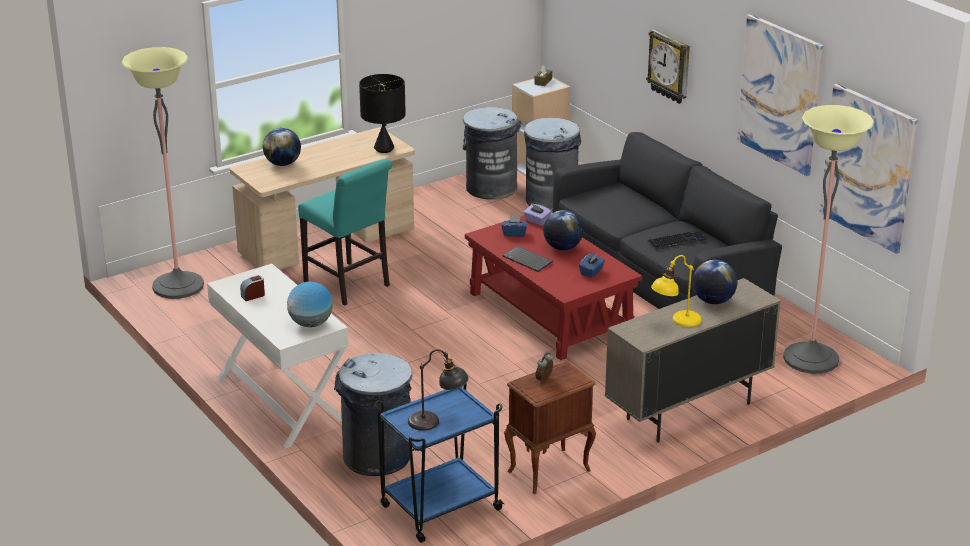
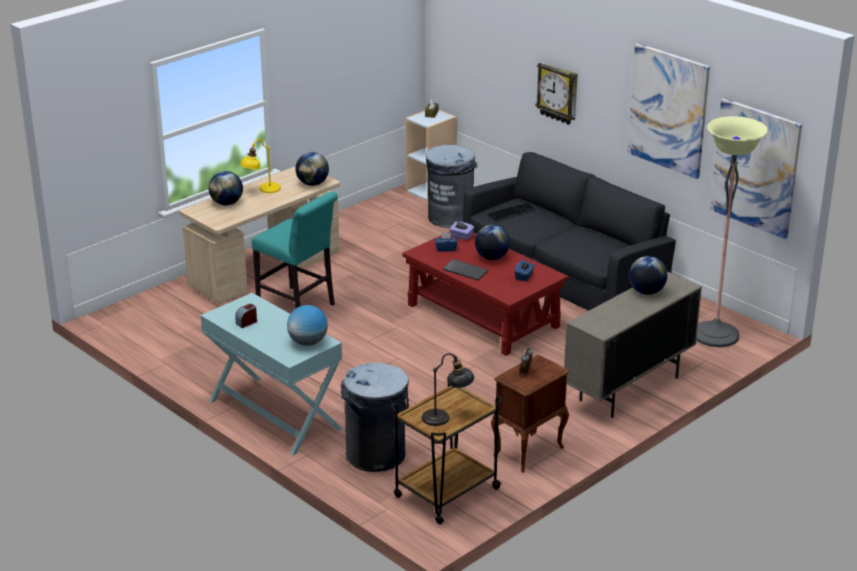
camera: 10 degrees left, 0 degrees up
floor lamp [122,47,204,299] -> none
white desk [207,264,349,448] -> turquoise desk [200,293,343,456]
black table lamp [359,74,406,153] -> globe [295,152,329,186]
blue cart [374,384,505,543] -> brown cart [391,374,502,524]
grey trash can [463,107,522,200] -> none
keyboard [647,230,707,250] -> keyboard moved to [487,203,536,221]
yellow table lamp [651,255,702,327] -> yellow table lamp moved to [240,139,281,193]

